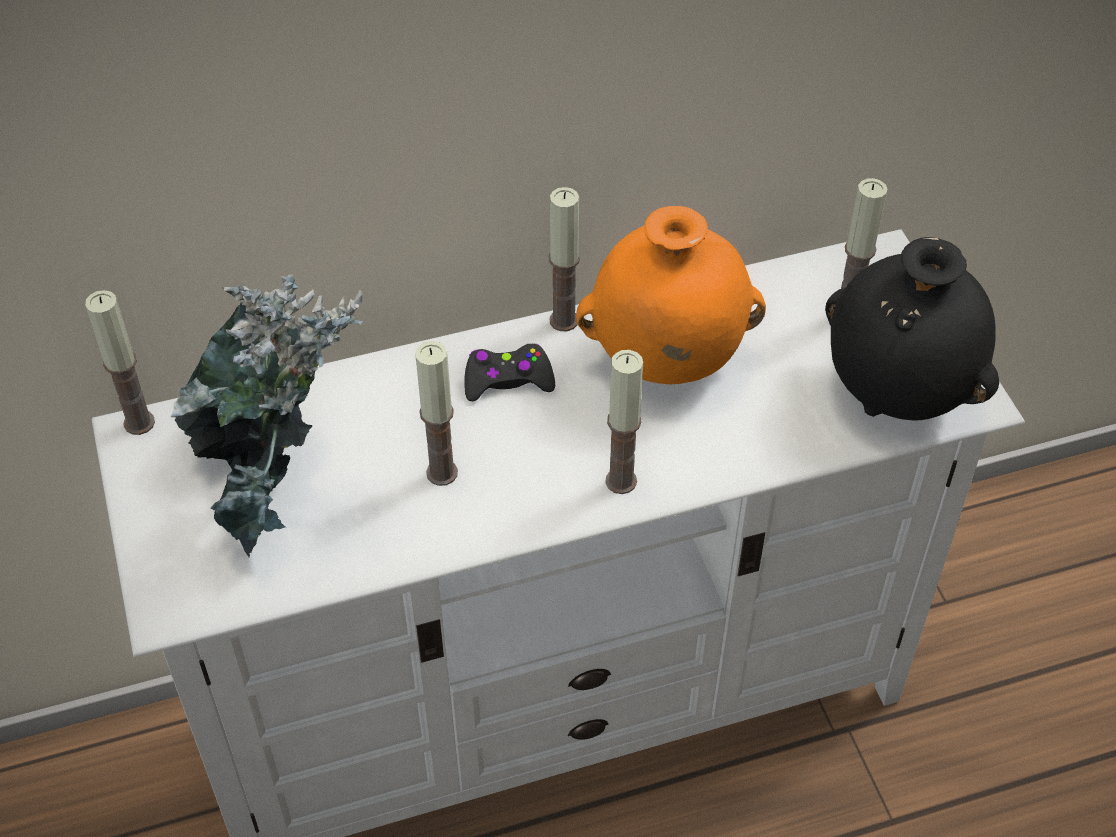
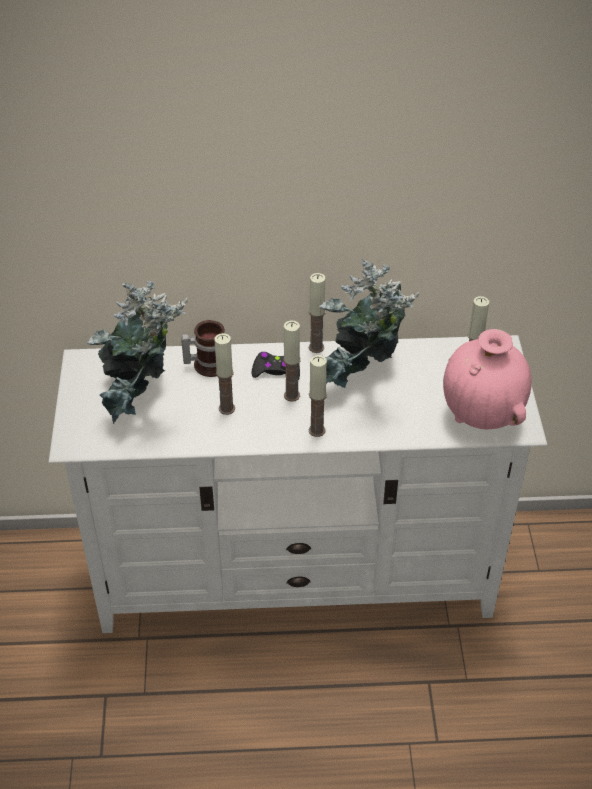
camera: 15 degrees right, 5 degrees down
candle [85,290,155,435] -> candle moved to [283,320,301,402]
orange vase [576,206,766,384] -> potted plant [319,260,420,388]
black vase [825,237,999,421] -> pink vase [443,329,532,429]
none -> mug [181,320,225,377]

